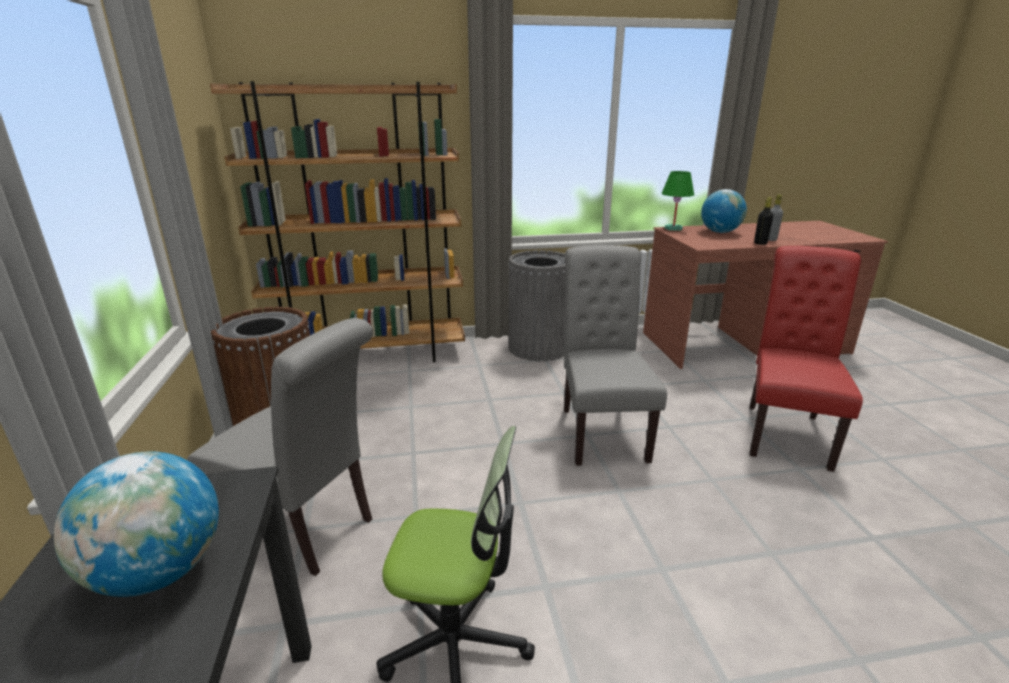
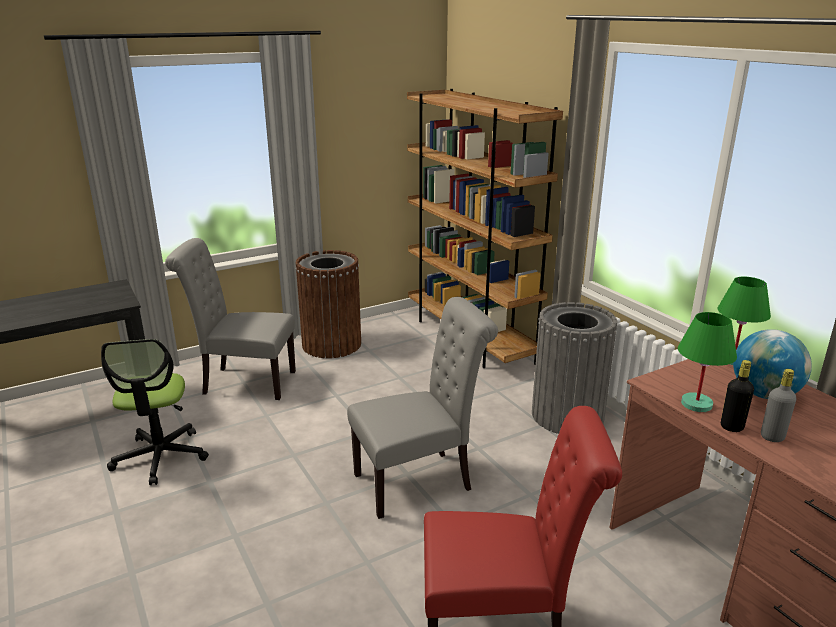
camera: 70 degrees right, 0 degrees up
globe [54,451,219,597] -> none
grey chair [187,318,373,576] -> grey chair turned 90 degrees clockwise [165,238,296,400]
none -> green table lamp [678,312,737,412]

